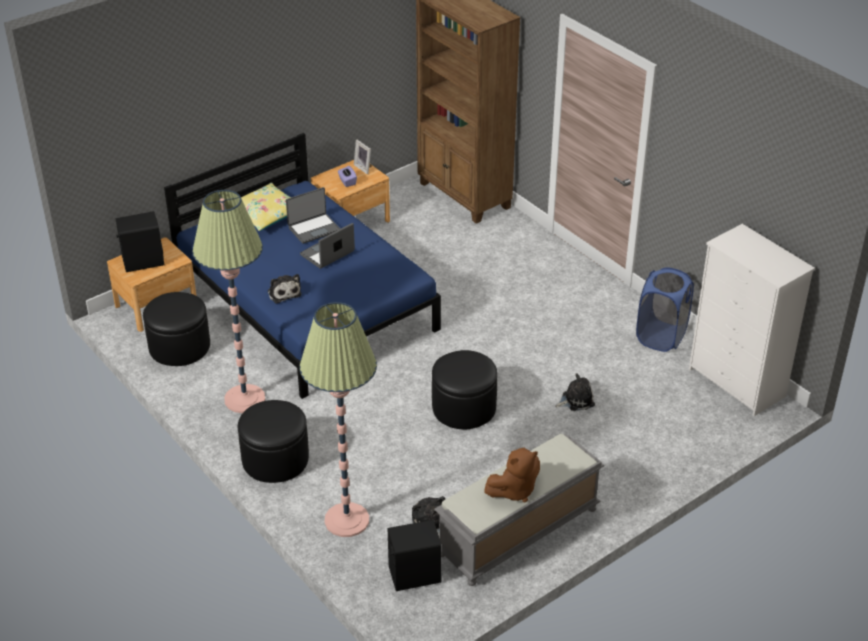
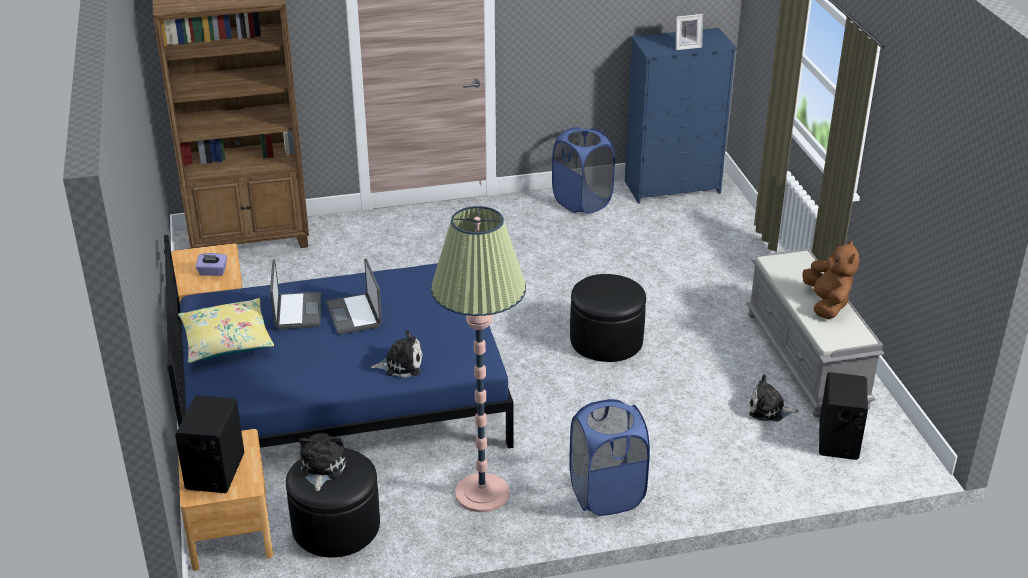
camera: 65 degrees left, 5 degrees down
black ottoman [238,400,309,483] -> blue laundry basket [569,399,650,516]
floor lamp [300,302,377,537] -> none
picture frame [354,140,372,174] -> picture frame moved to [676,14,703,50]
plush toy [555,373,595,411] -> plush toy moved to [299,433,346,491]
white dresser [689,224,815,416] -> blue dresser [625,28,737,204]

